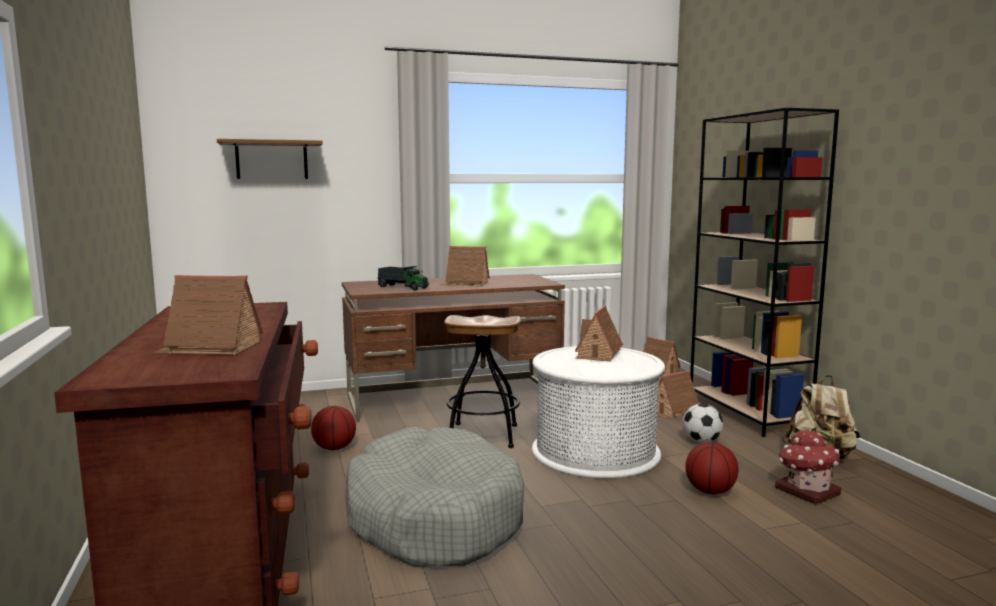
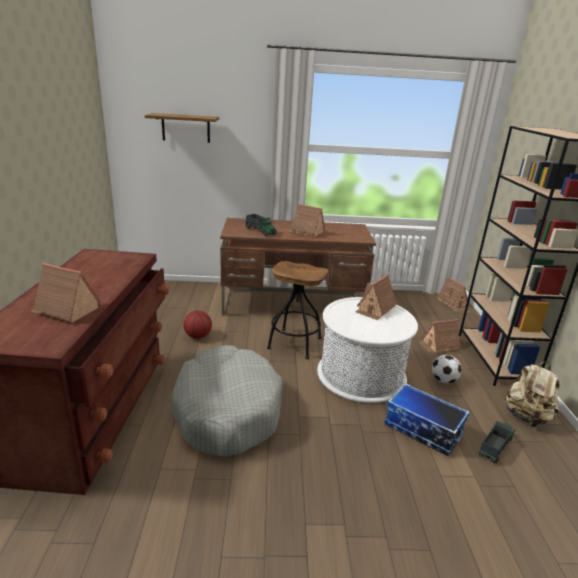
camera: 15 degrees right, 15 degrees up
basketball [685,442,739,494] -> storage box [384,383,470,456]
toy house [775,430,841,505] -> toy truck [479,421,515,464]

